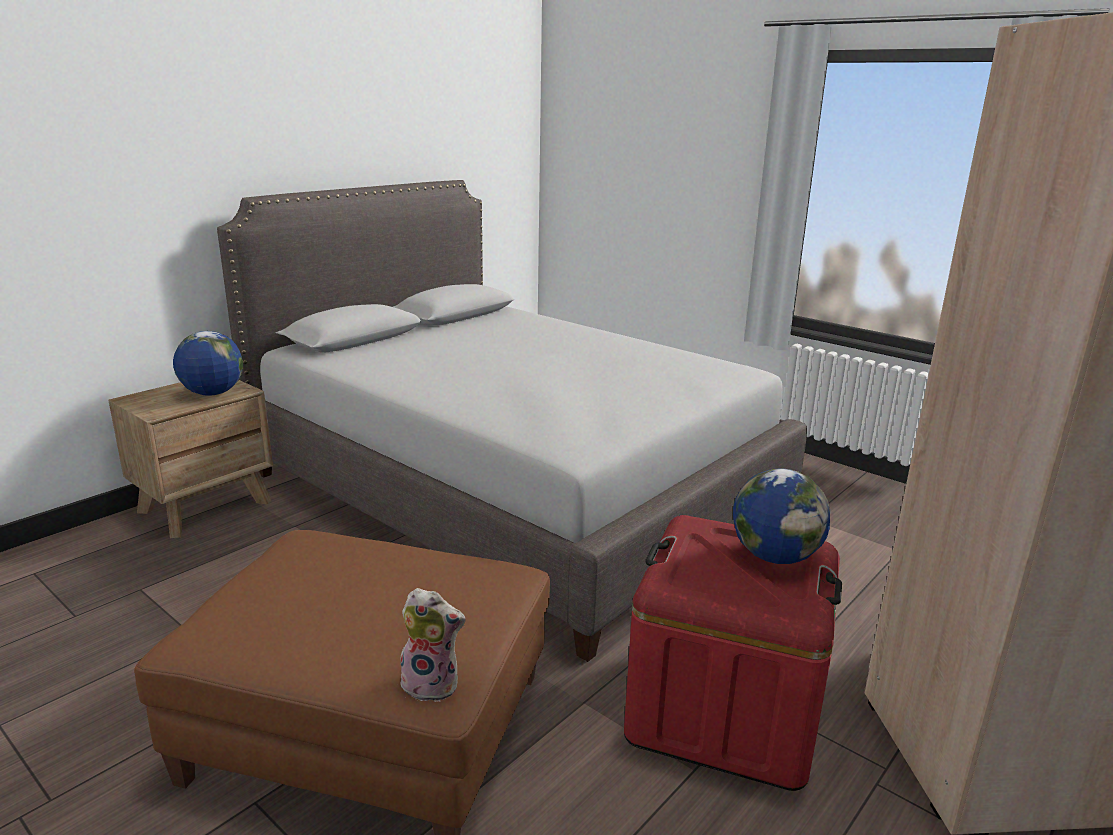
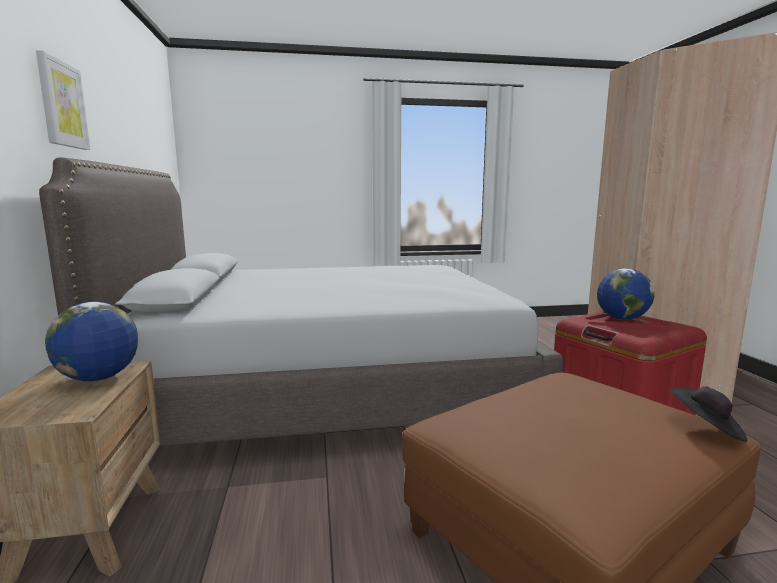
camera: 50 degrees left, 10 degrees down
plush toy [398,588,466,702] -> black hat [669,386,747,442]
none -> picture [36,50,90,150]

